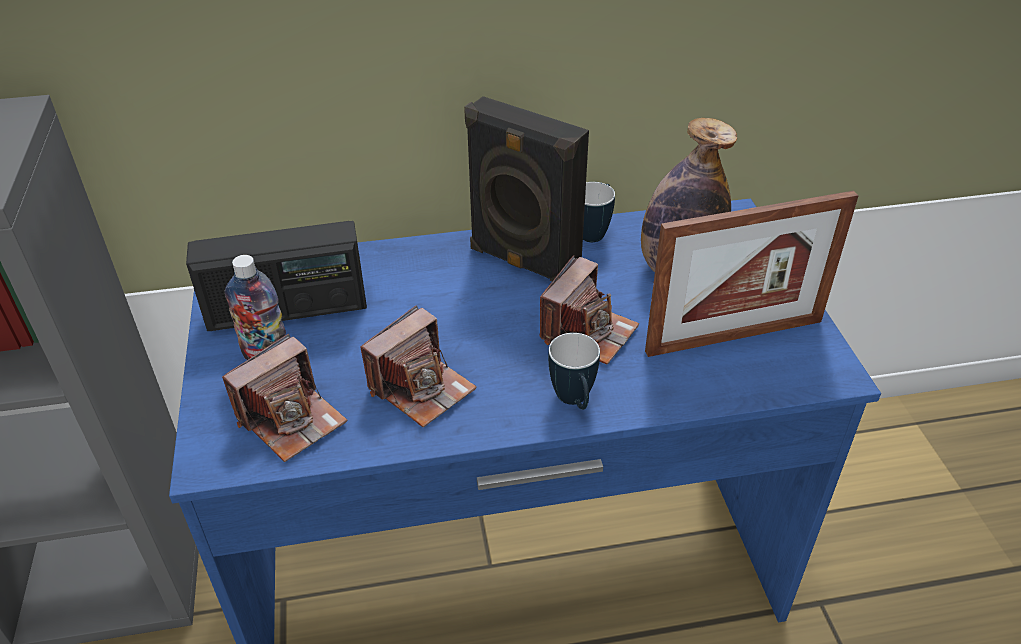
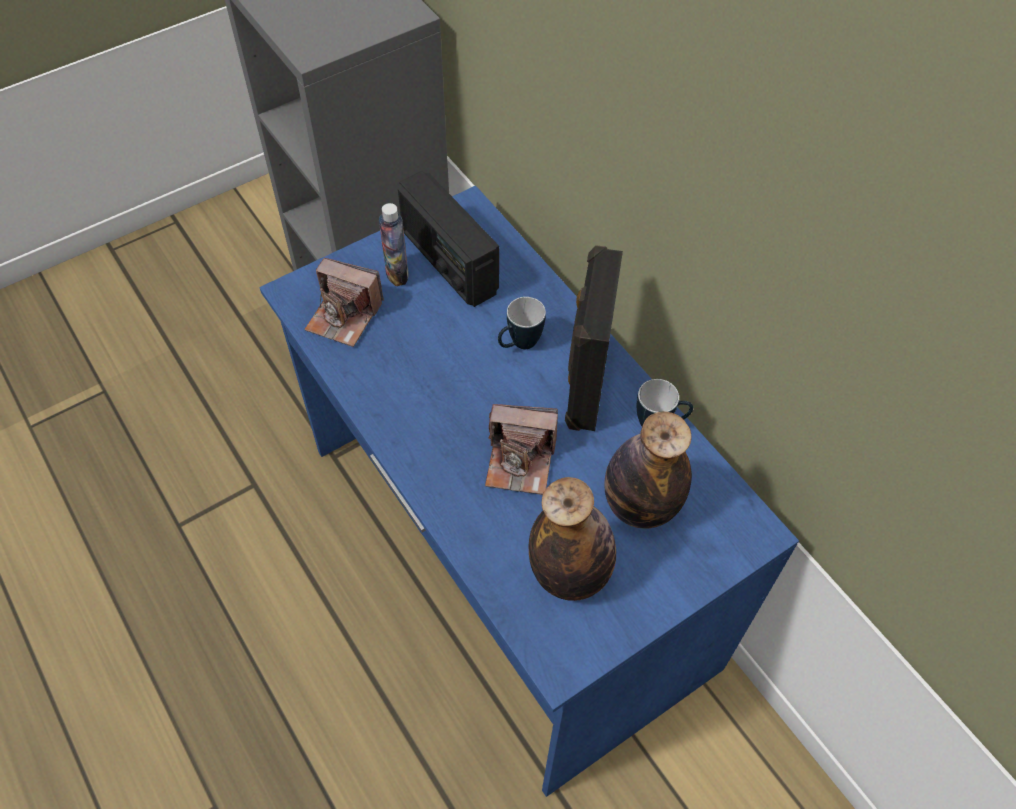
camera: 65 degrees right, 15 degrees up
camera [360,305,476,427] -> none
mug [548,333,600,410] -> mug moved to [498,297,546,349]
picture frame [645,191,859,357] -> bottle [529,477,616,601]

